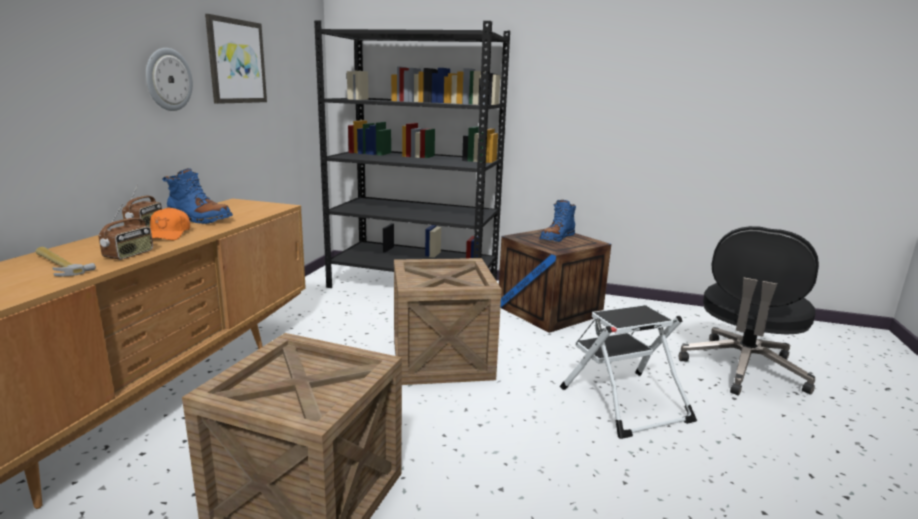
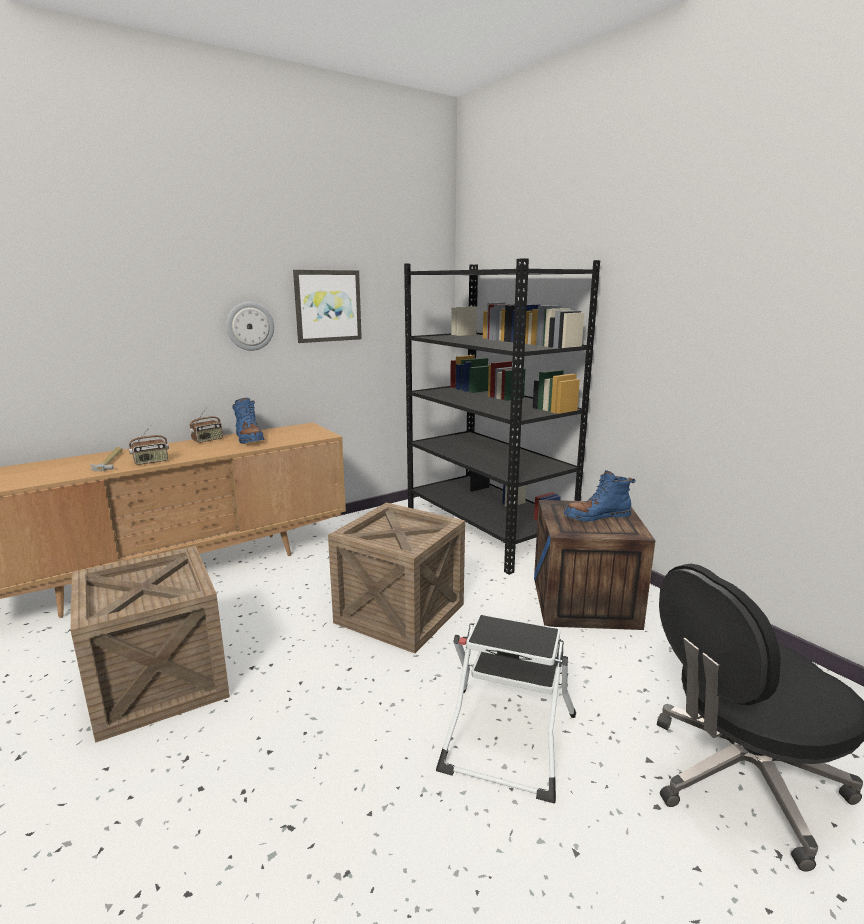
camera: 40 degrees right, 0 degrees up
orange cap [150,207,190,240] -> none

